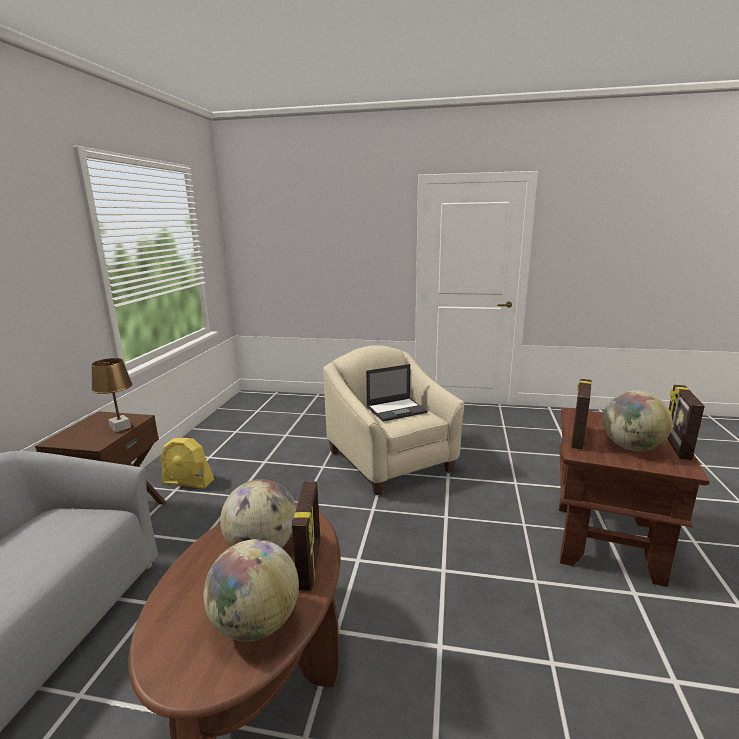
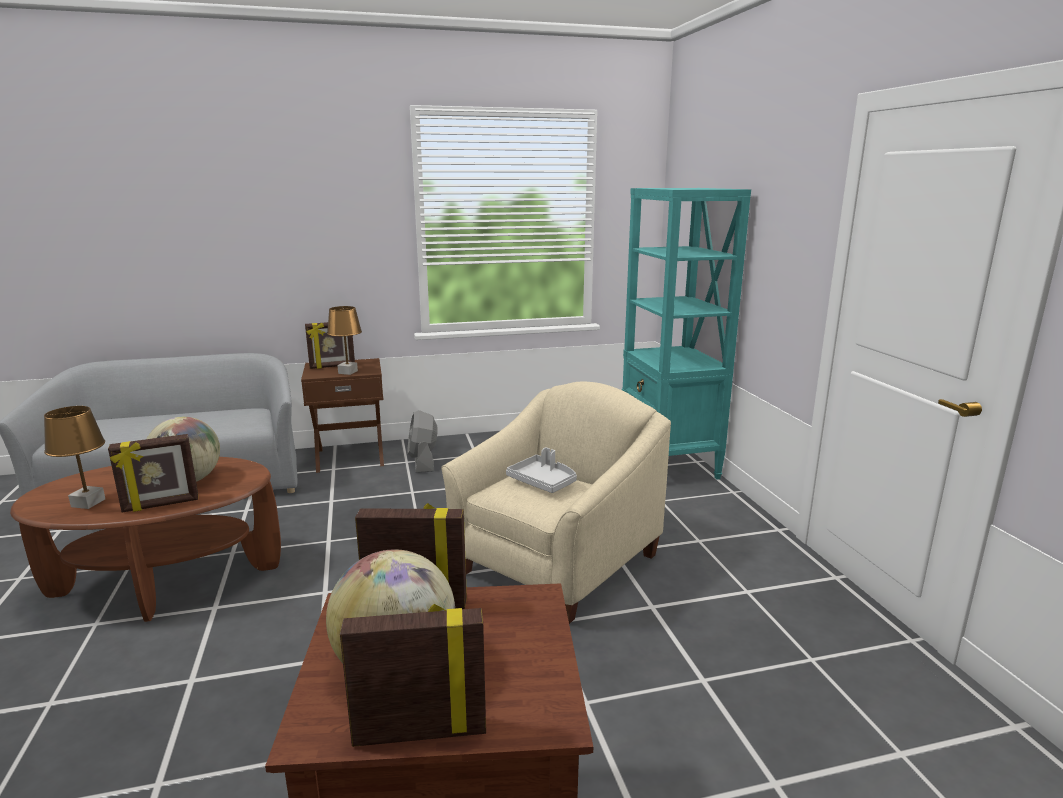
camera: 65 degrees right, 0 degrees up
yellow fan [160,438,214,489] -> grey fan [407,410,438,473]
globe [204,539,299,642] -> brown table lamp [44,406,105,509]
laptop [366,364,428,422] -> grey tray [506,448,577,493]
none -> picture frame [305,322,355,369]
none -> turquoise bookcase [622,188,751,480]

